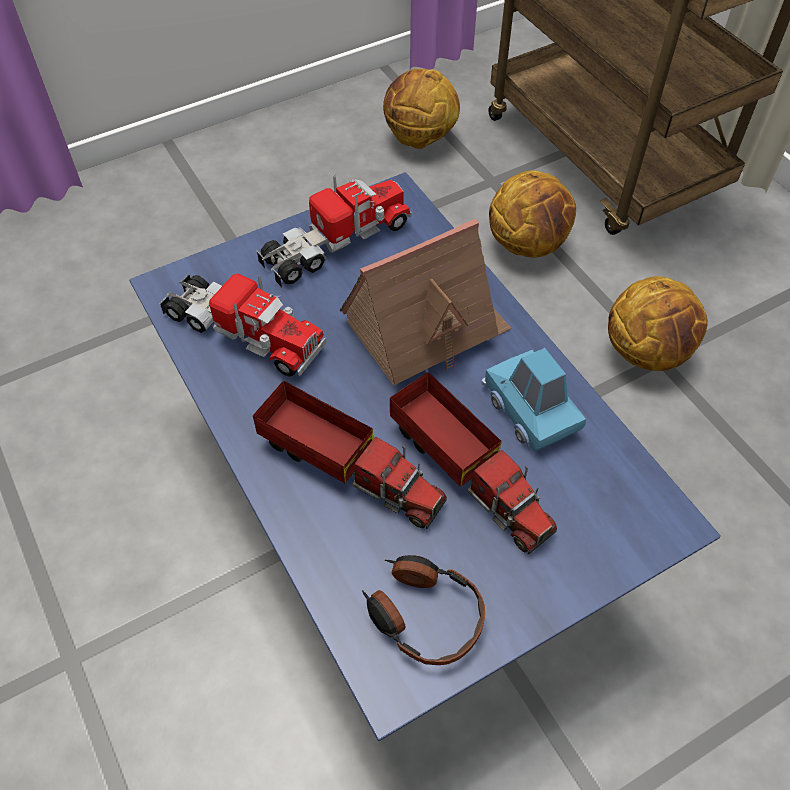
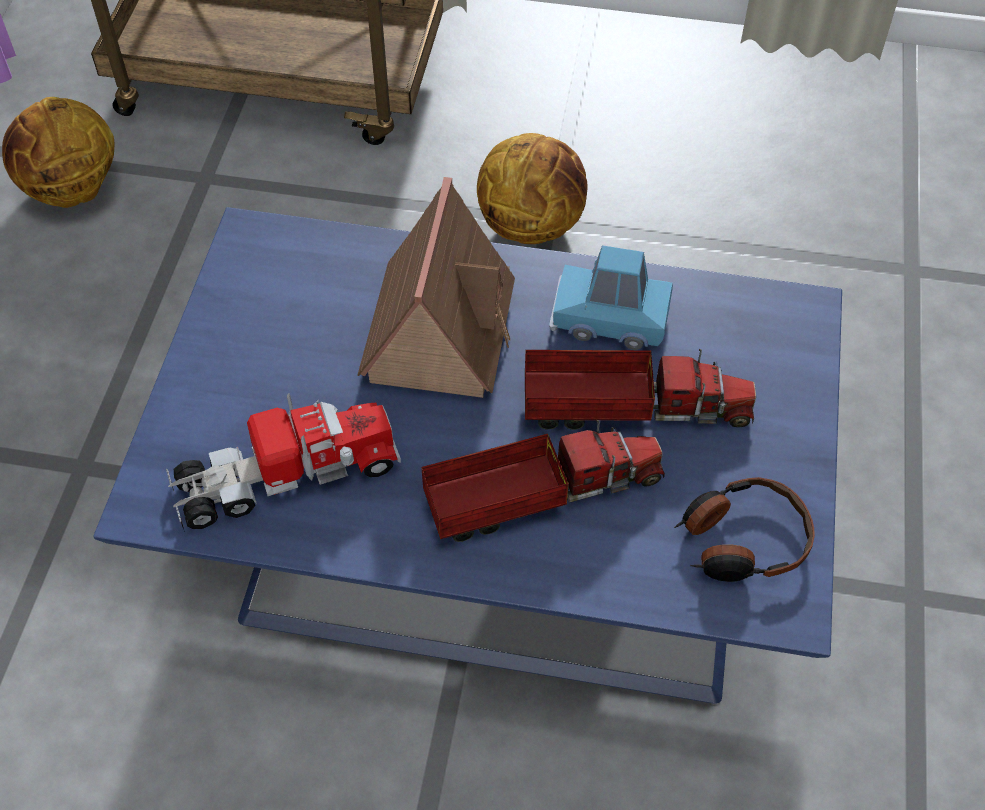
camera: 50 degrees left, 0 degrees up
toy truck [256,174,412,288] -> none
basketball [489,171,576,258] -> none

